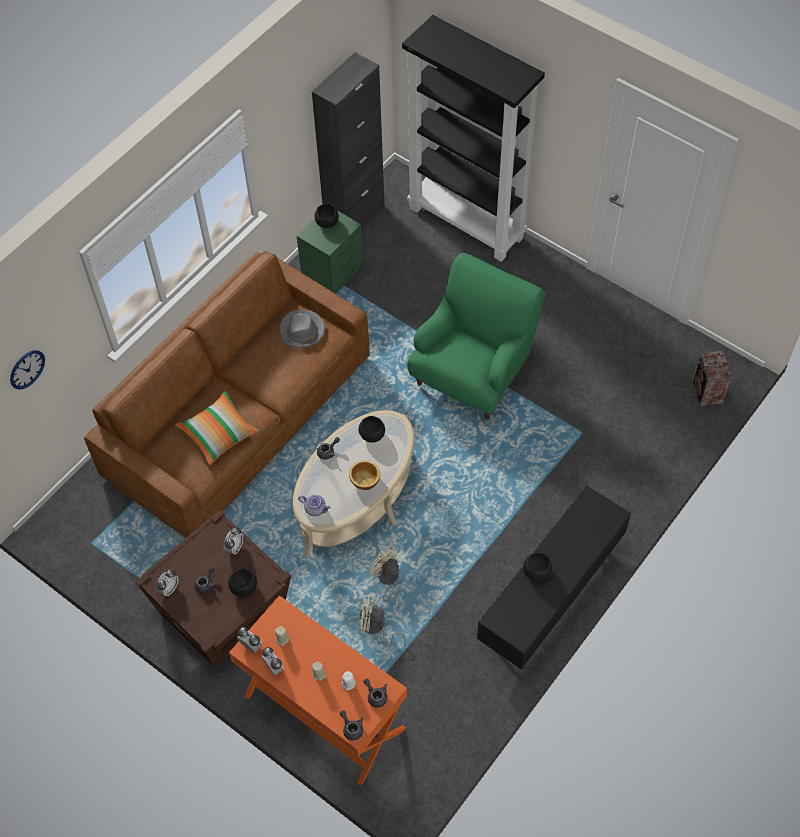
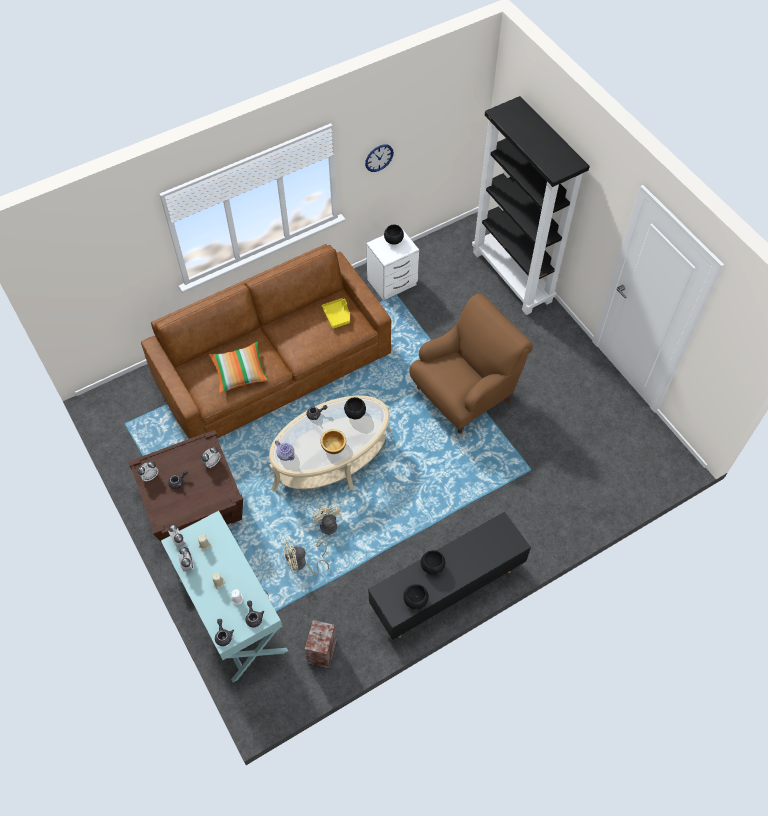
camera: 20 degrees right, 0 degrees up
wall clock [10,350,45,390] -> wall clock moved to [365,145,394,172]
black bowl [228,568,257,597] -> black bowl moved to [403,584,429,609]
orange console table [229,595,407,786] -> turquoise console table [161,511,288,683]
grey hat [279,309,325,348] -> yellow tray [322,298,350,329]
green nightstand [297,210,363,294] -> white nightstand [366,229,419,300]
black cabinet [312,52,385,229] -> none
beige fan [360,594,406,647] -> beige fan turned 45 degrees counterclockwise [283,540,329,575]
green armchair [407,253,545,421] -> brown armchair [409,294,533,434]
speaker [692,351,732,407] -> speaker moved to [304,620,337,669]

